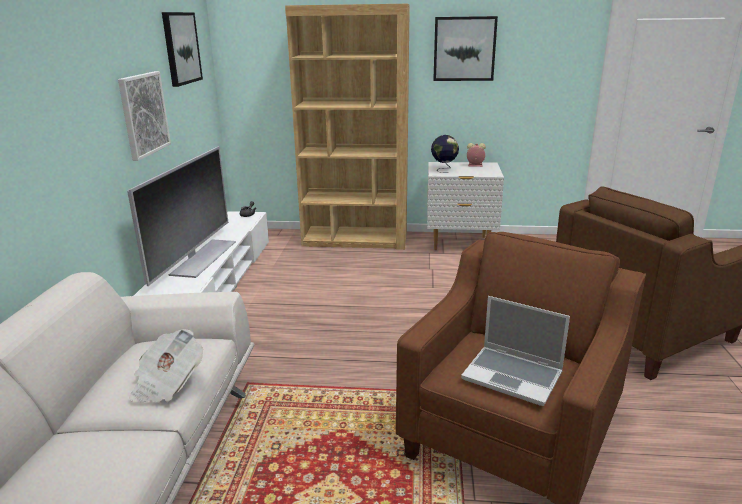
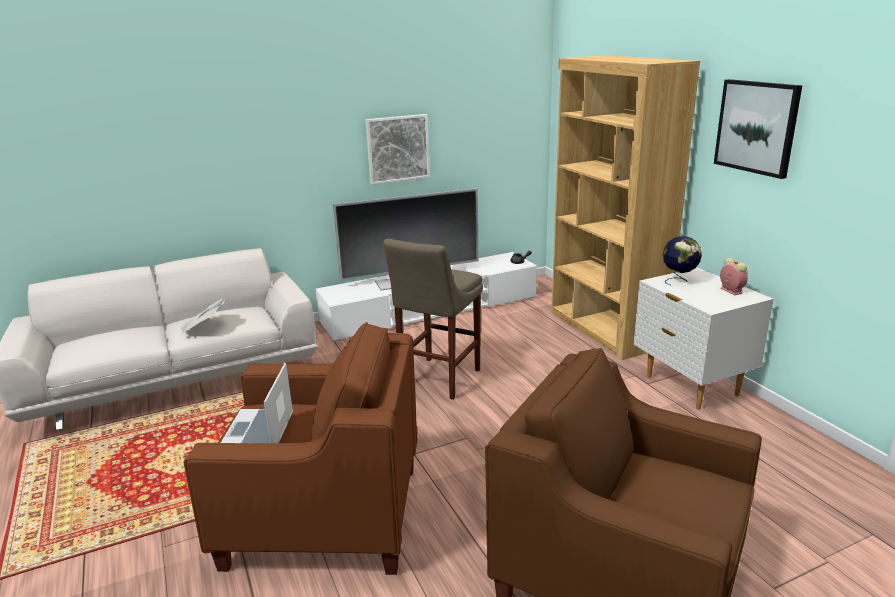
camera: 60 degrees right, 0 degrees up
picture [162,12,203,87] -> none
none -> beige stool [383,239,483,400]

